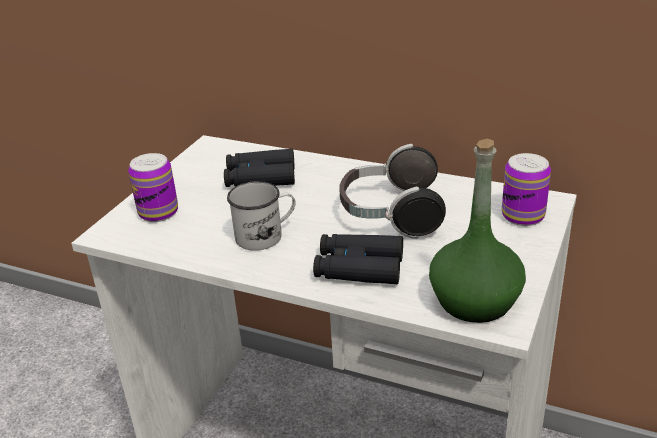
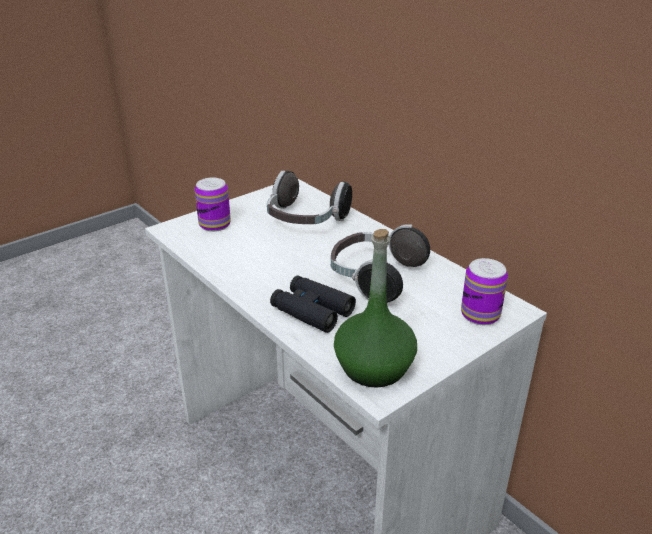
camera: 25 degrees right, 0 degrees up
black binoculars [224,149,295,187] -> headphones [267,171,352,224]
white mug [227,181,296,251] -> none

